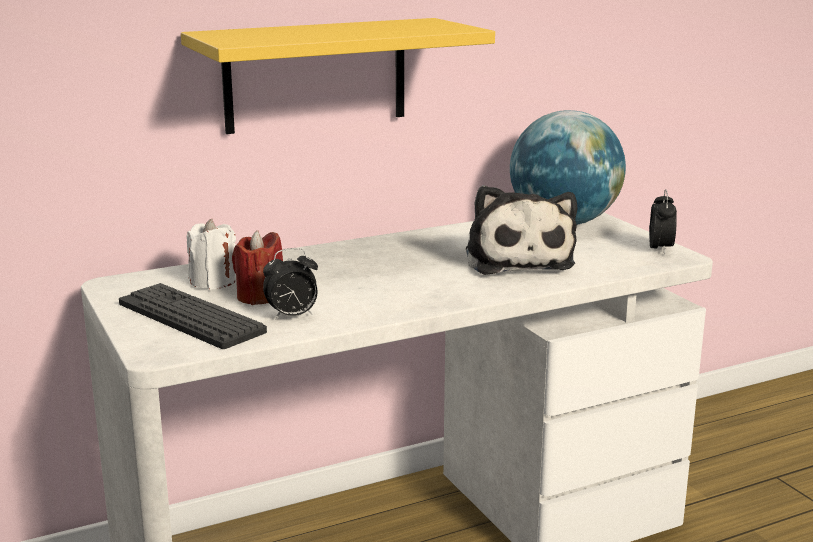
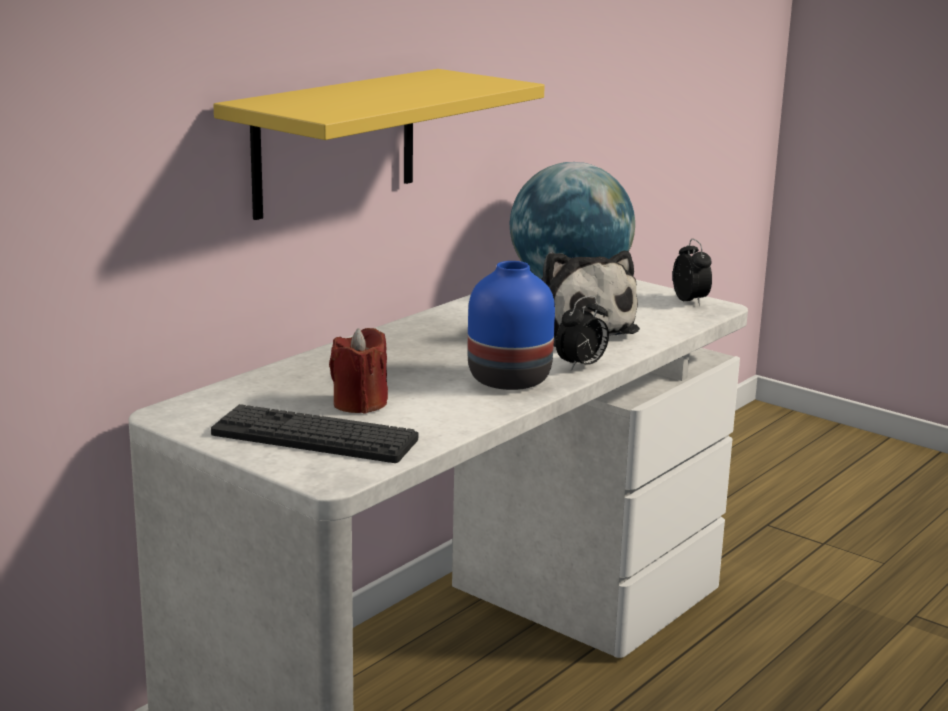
camera: 25 degrees left, 0 degrees up
white candle [187,219,236,290] -> none
alarm clock [263,248,318,320] -> alarm clock moved to [556,295,609,371]
none -> blue vase [468,261,555,390]

